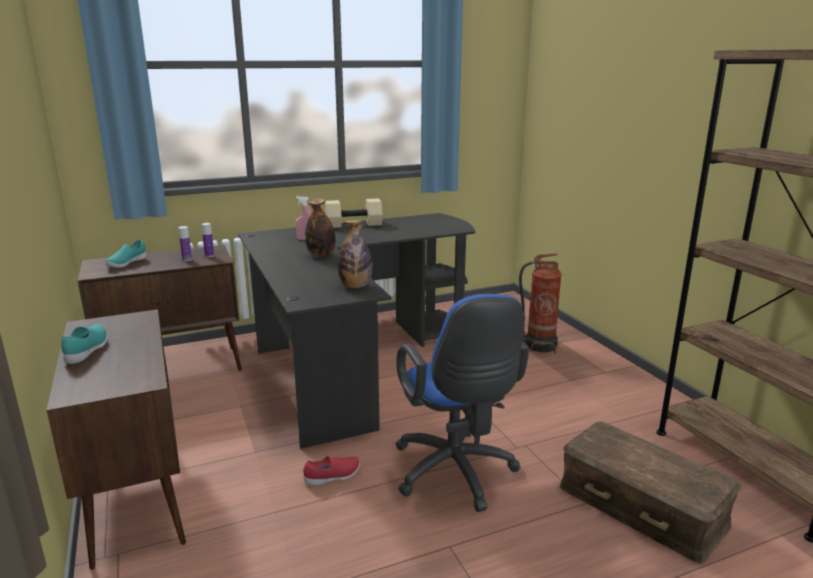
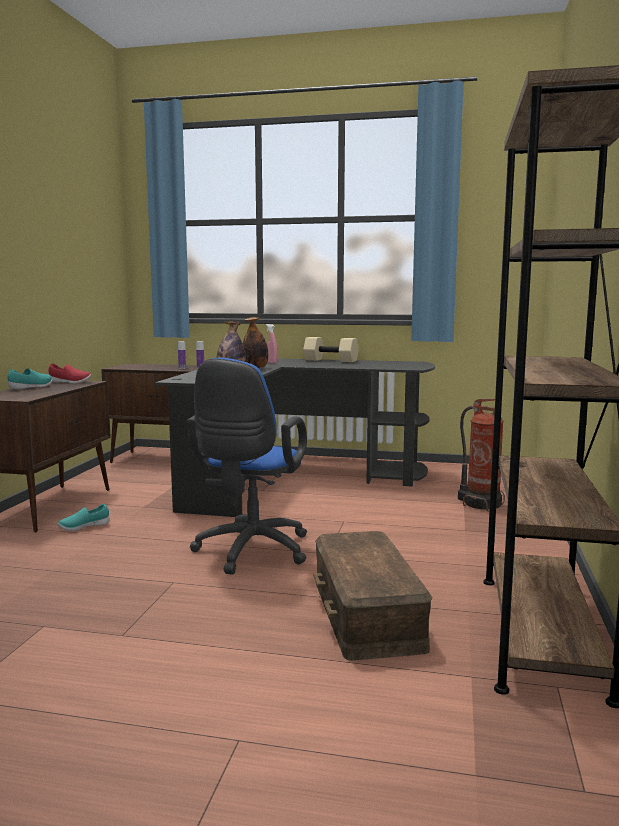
camera: 35 degrees right, 10 degrees down
turquoise shoe [105,239,147,268] -> turquoise shoe moved to [57,504,109,531]
red shoe [303,456,360,486] -> red shoe moved to [48,363,91,384]

